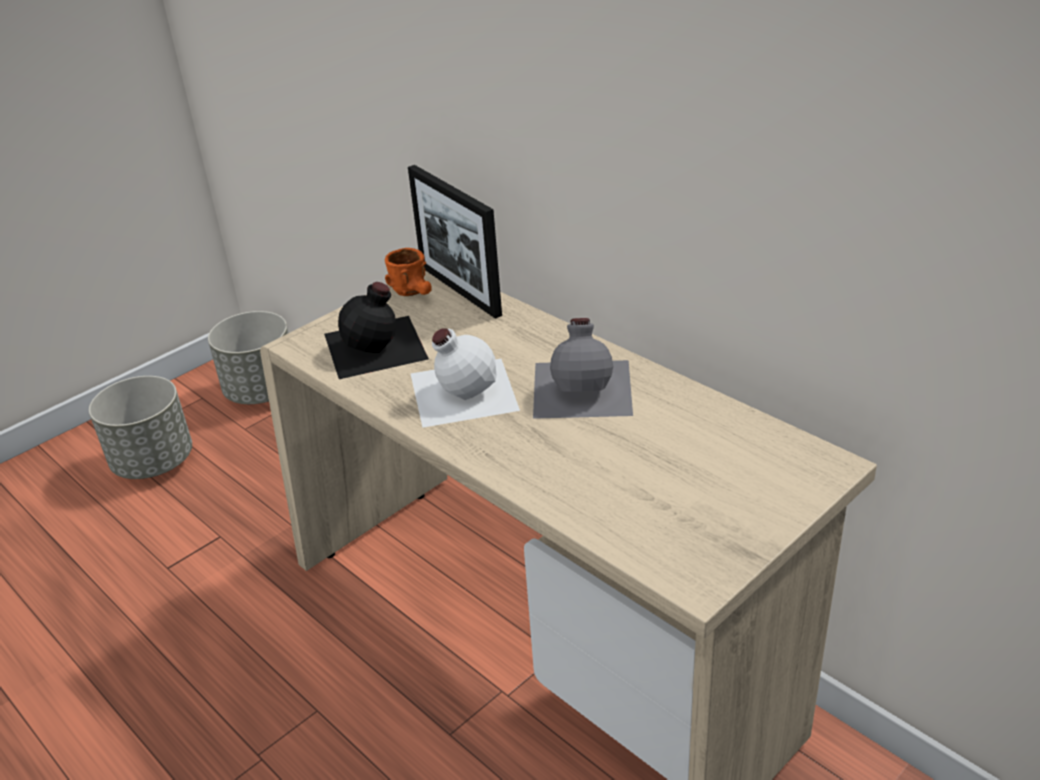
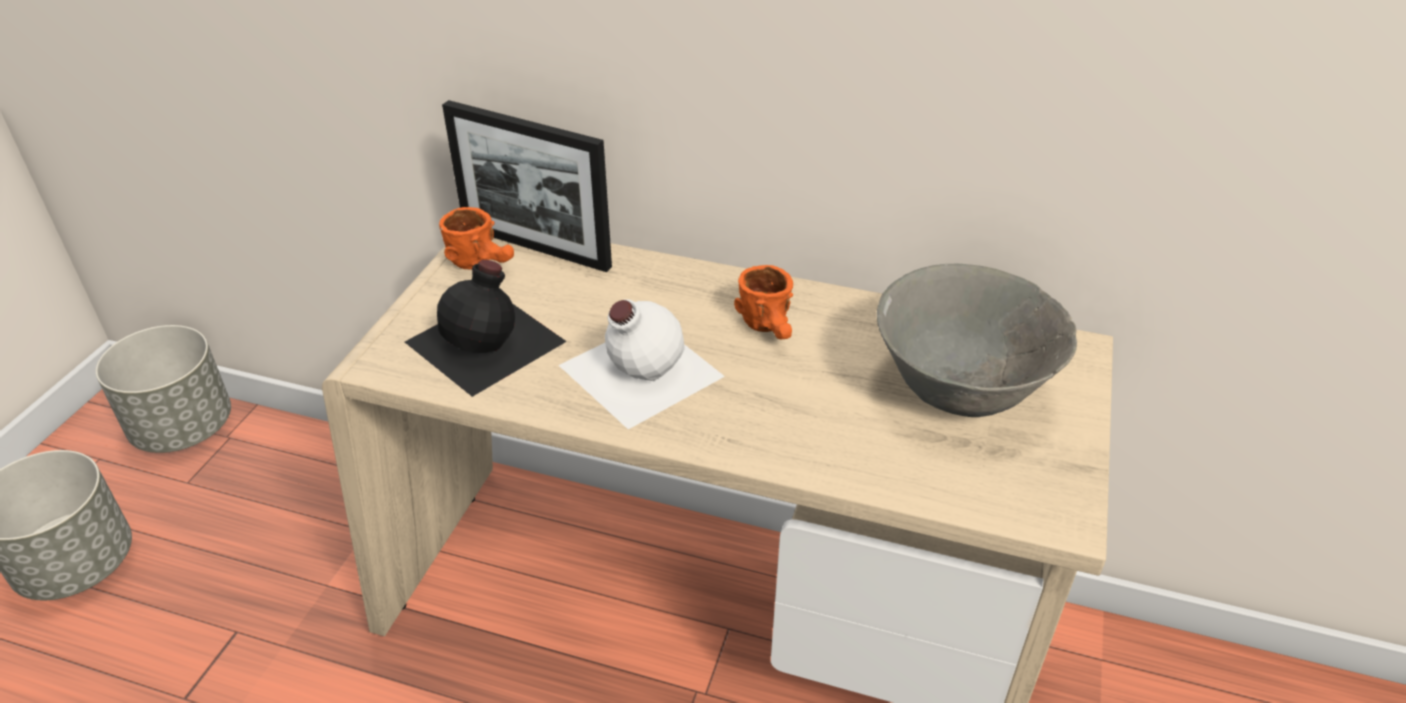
camera: 30 degrees left, 5 degrees up
grey bottle [533,318,633,419] -> orange mug [734,265,793,339]
none -> grey bowl [877,264,1077,417]

